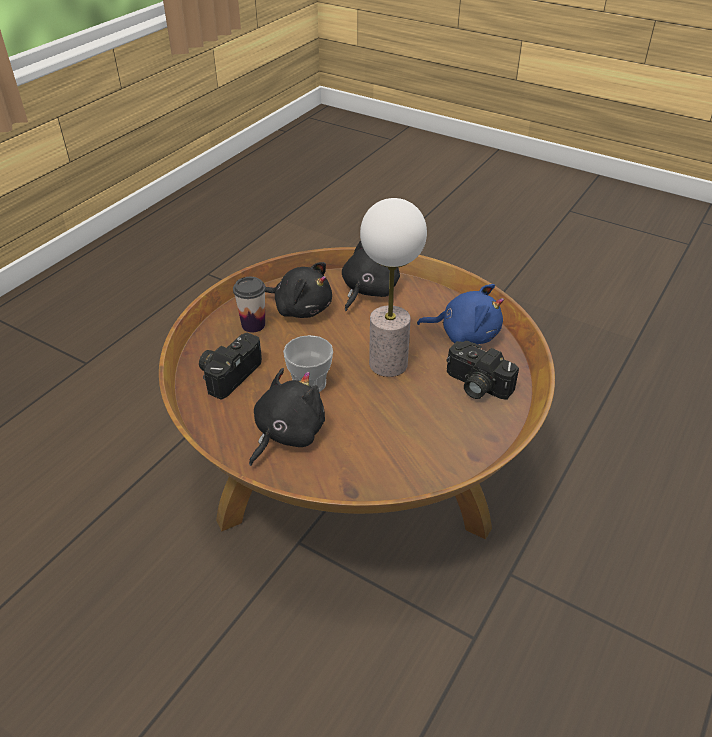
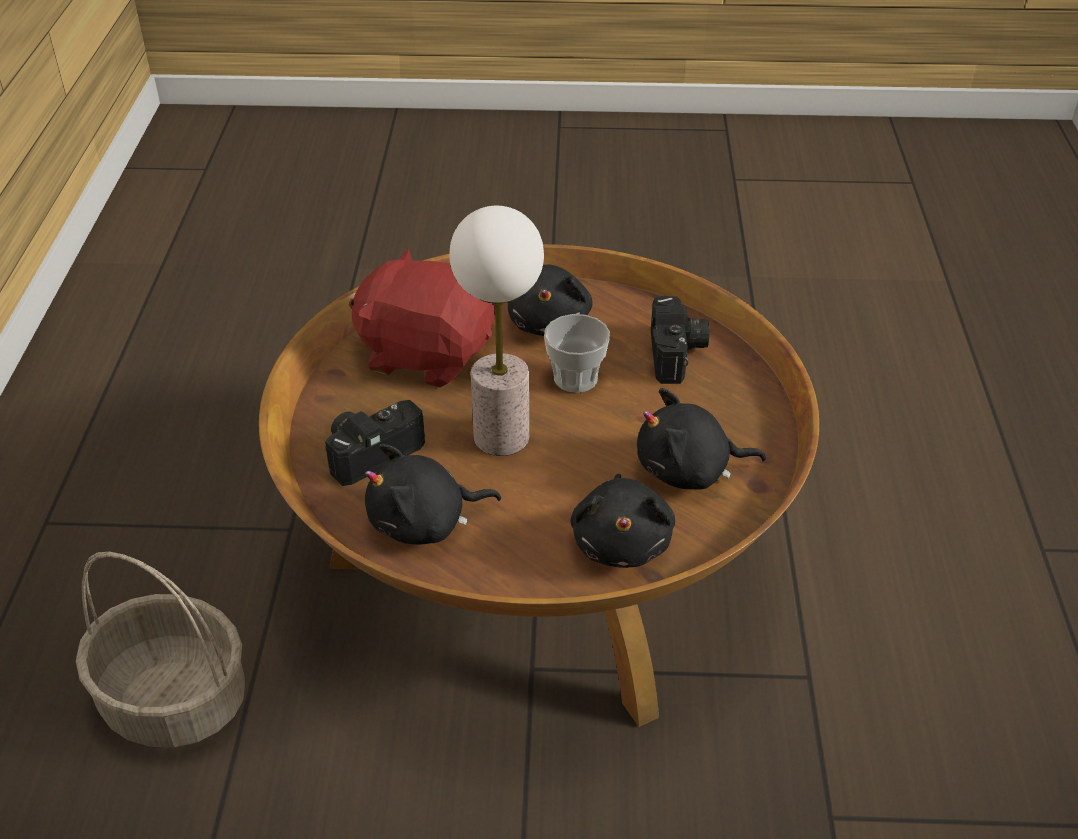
camera: 150 degrees right, 0 degrees up
cup [233,277,266,332] -> none
blue plush toy [417,284,504,344] -> black plush toy [365,443,501,545]
camera [447,341,519,400] -> camera turned 45 degrees counterclockwise [325,400,425,486]
none -> basket [76,552,245,747]
none -> red plush toy [349,248,495,387]

